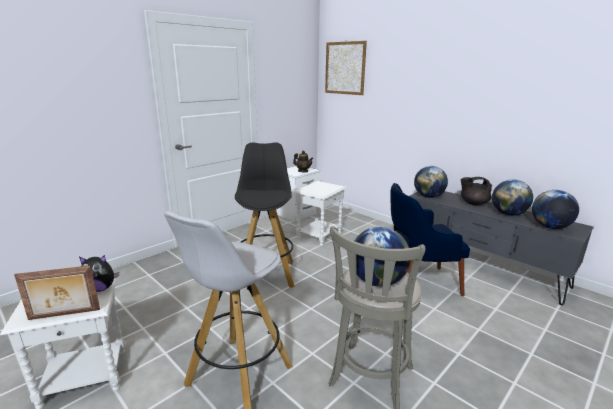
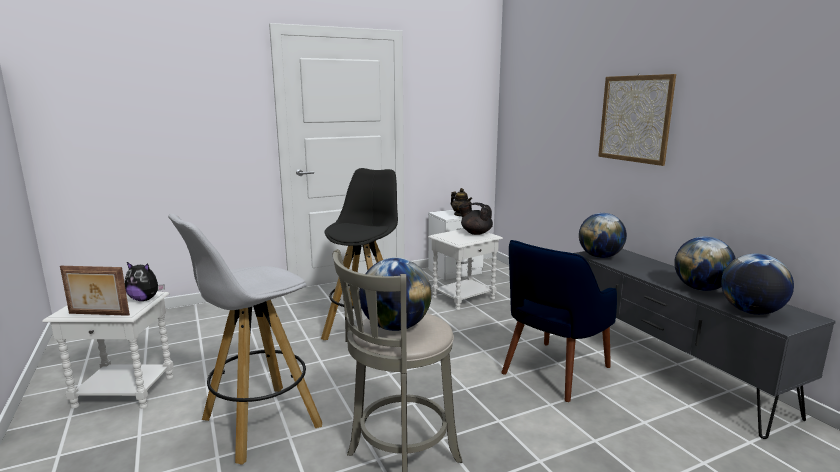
camera: 20 degrees right, 5 degrees down
picture [325,41,367,95] -> picture moved to [598,73,676,166]
blue armchair [390,183,470,297] -> blue armchair turned 60 degrees counterclockwise [501,240,617,402]
black teapot [461,177,492,205] -> black teapot moved to [458,203,493,235]

